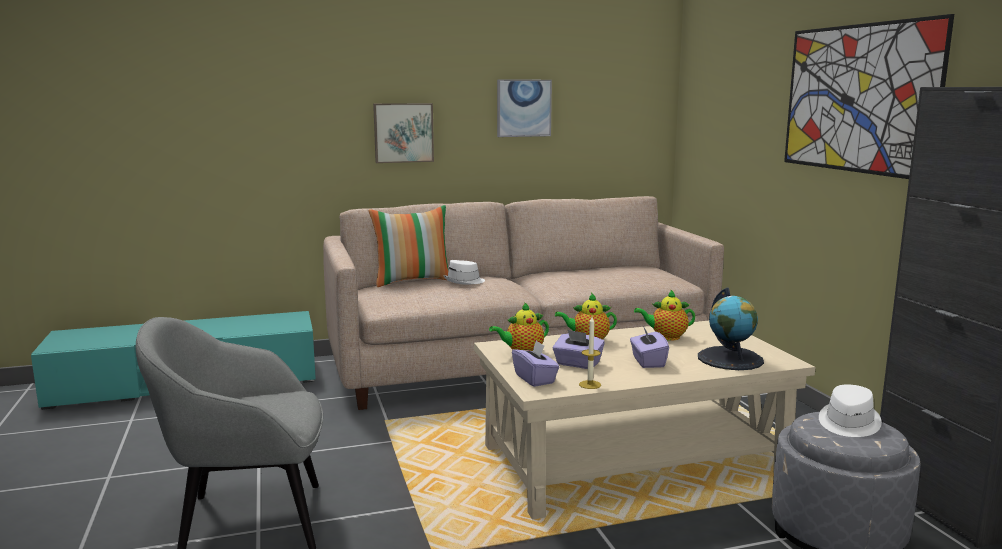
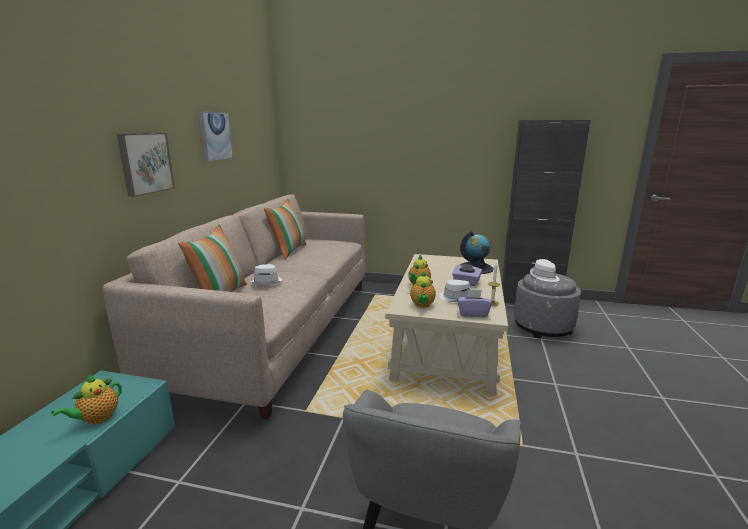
camera: 60 degrees left, 5 degrees up
purple tissue box [553,330,605,369] -> white hat [439,280,470,302]
teapot [634,289,695,341] -> teapot moved to [51,375,122,425]
picture [784,14,954,179] -> none
none -> pillow [264,199,306,259]

